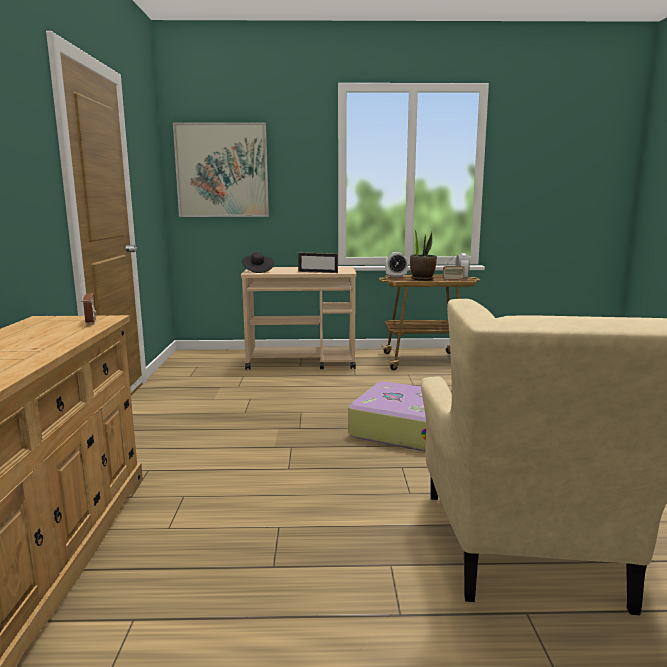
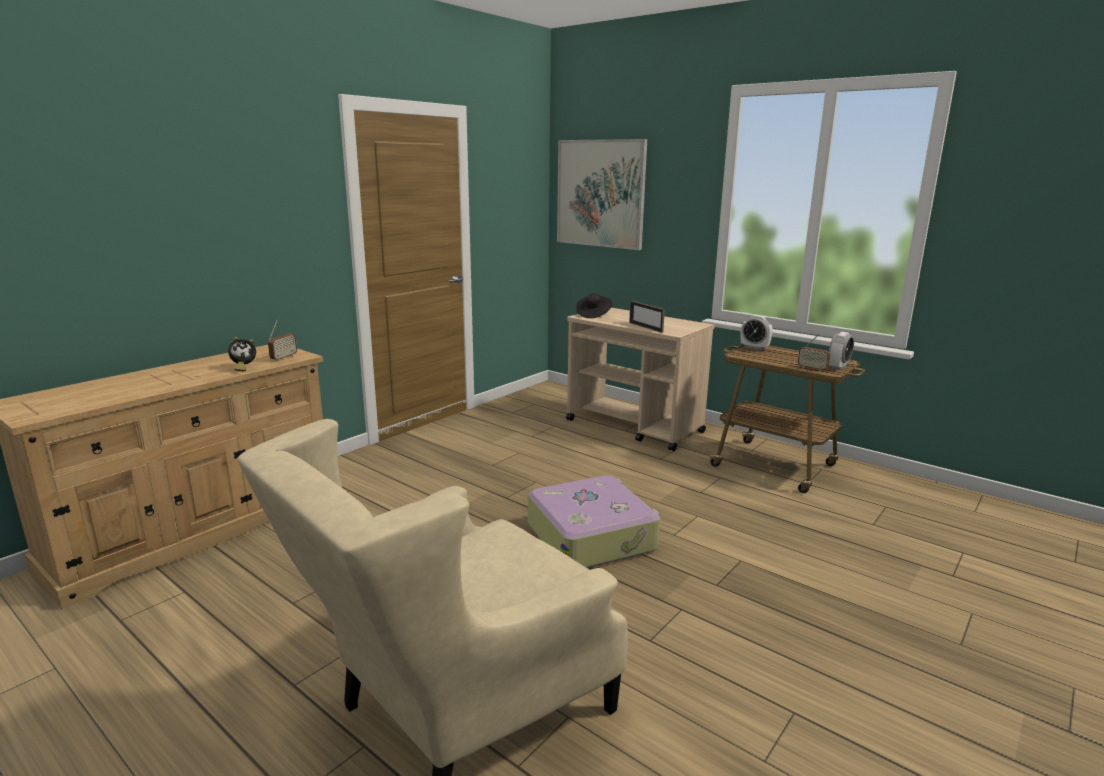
camera: 40 degrees right, 5 degrees up
potted plant [410,229,437,281] -> none
none -> alarm clock [228,337,256,372]

